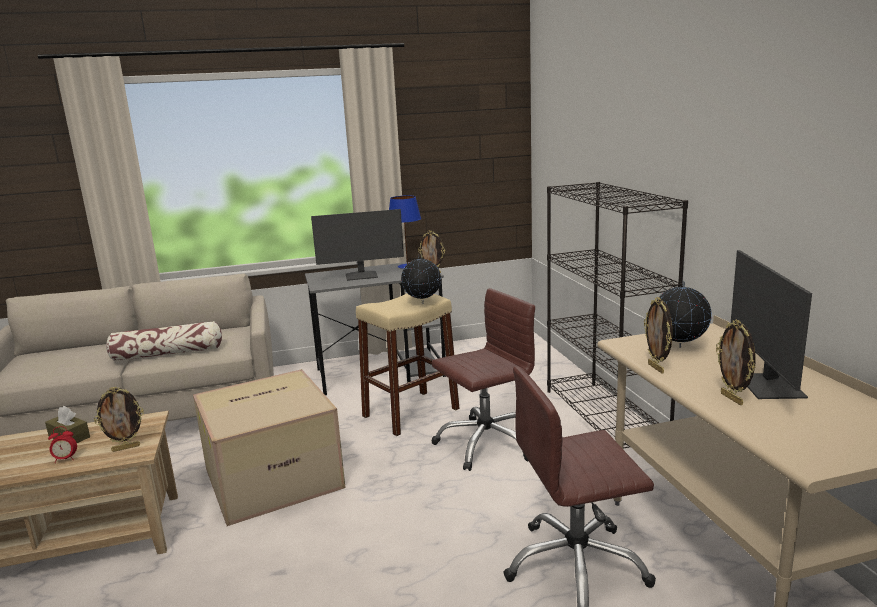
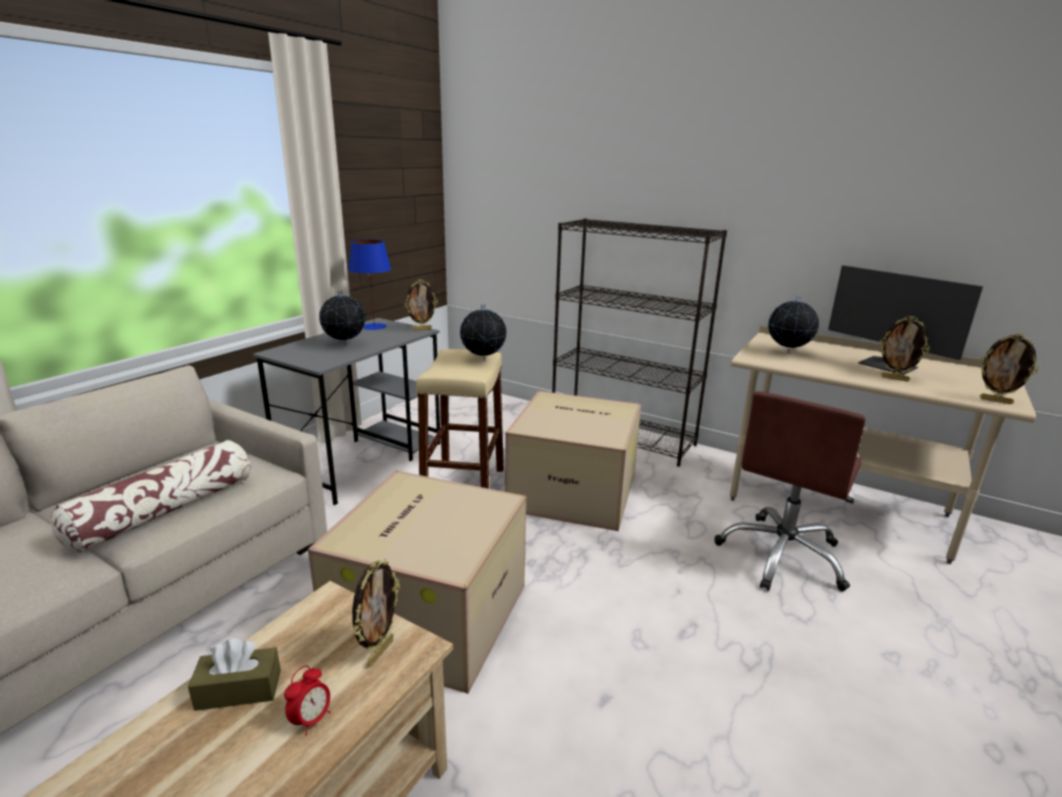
camera: 45 degrees left, 5 degrees up
monitor [311,209,404,281] -> globe [319,290,365,345]
brown office chair [431,288,535,471] -> cardboard box [505,391,641,531]
picture frame [644,297,673,373] -> picture frame moved to [979,333,1039,404]

